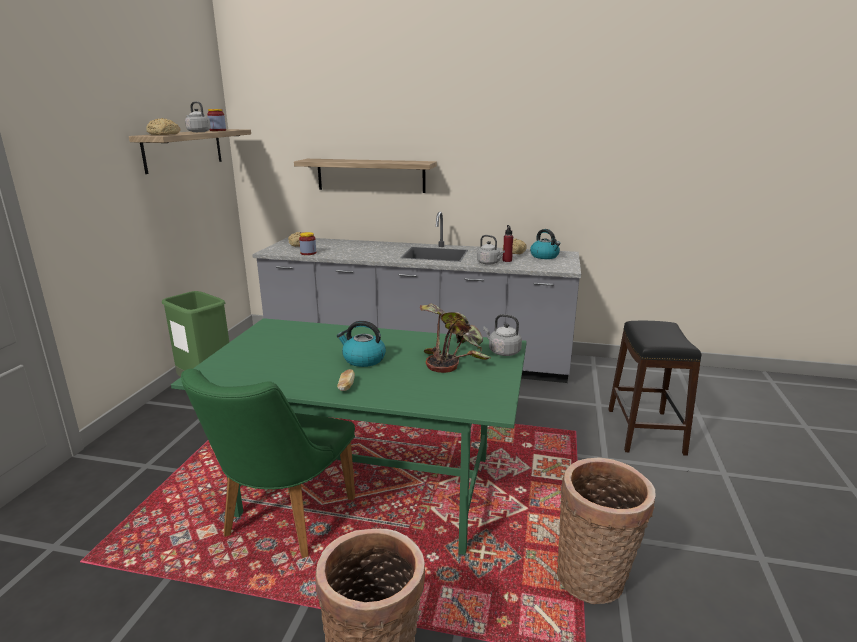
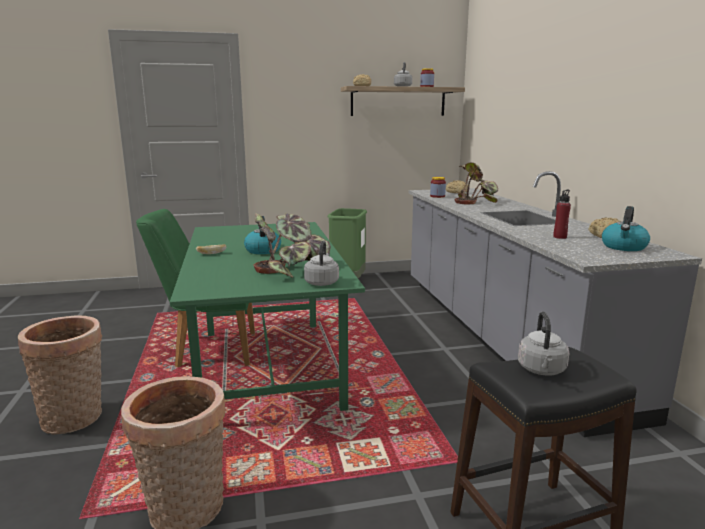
camera: 65 degrees right, 5 degrees down
shelf [294,159,437,193] -> none
grey kettle [477,235,505,265] -> grey kettle moved to [518,311,569,376]
none -> potted plant [455,162,498,204]

